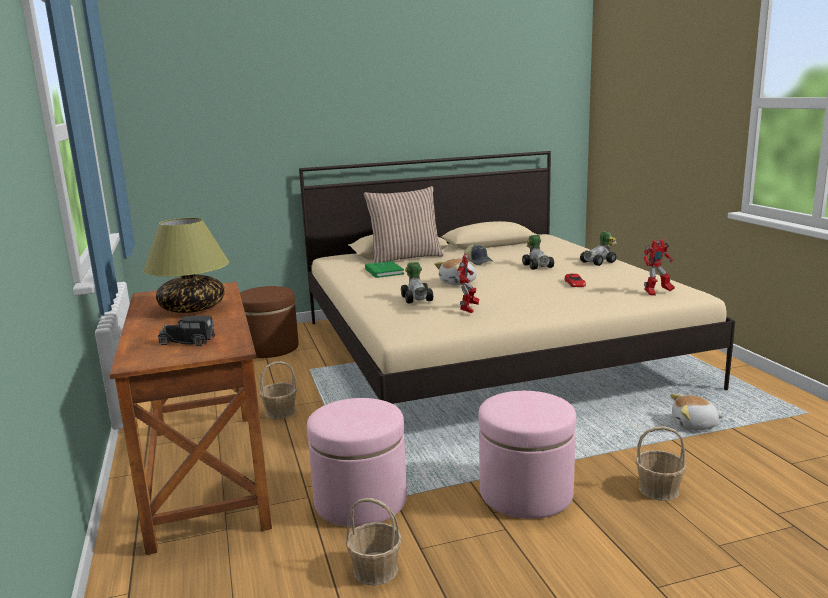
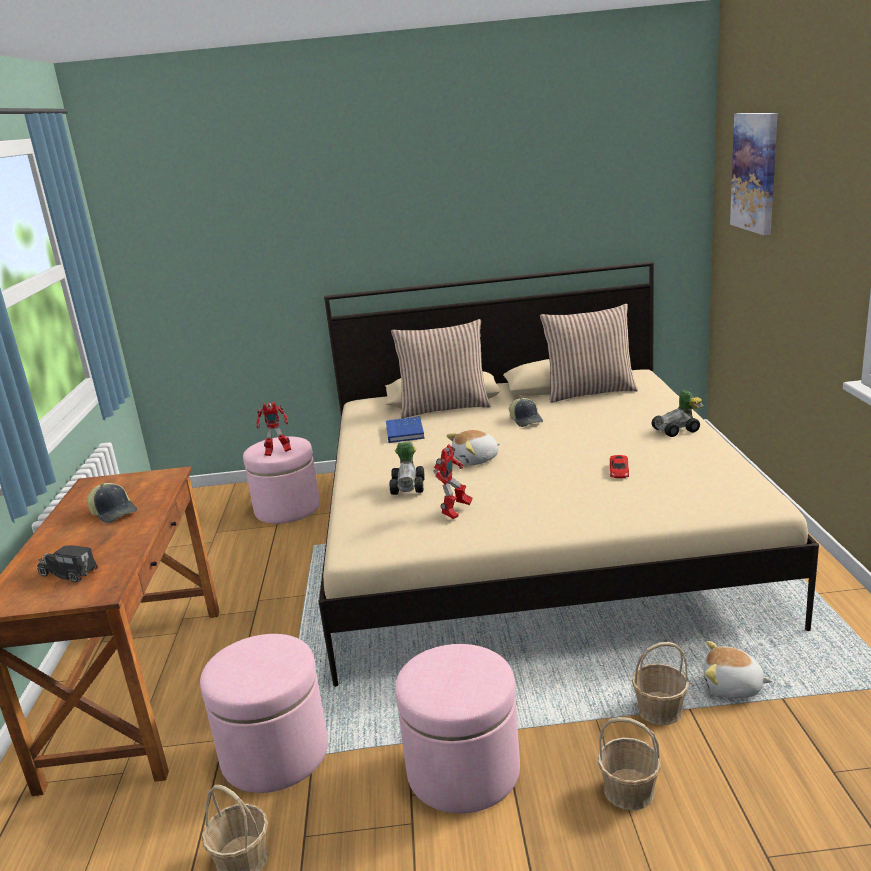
camera: 15 degrees right, 5 degrees up
table lamp [143,218,229,313] -> cap [87,483,137,523]
brown ottoman [240,286,299,358] -> pink ottoman [243,436,320,524]
basket [260,361,297,419] -> basket moved to [632,642,689,725]
green book [365,261,404,278] -> blue book [386,416,424,443]
toy car [522,235,554,270] -> none
toy robot [642,239,675,296] -> toy robot moved to [256,402,291,456]
none -> pillow [540,304,638,403]
none -> picture [730,113,778,235]

